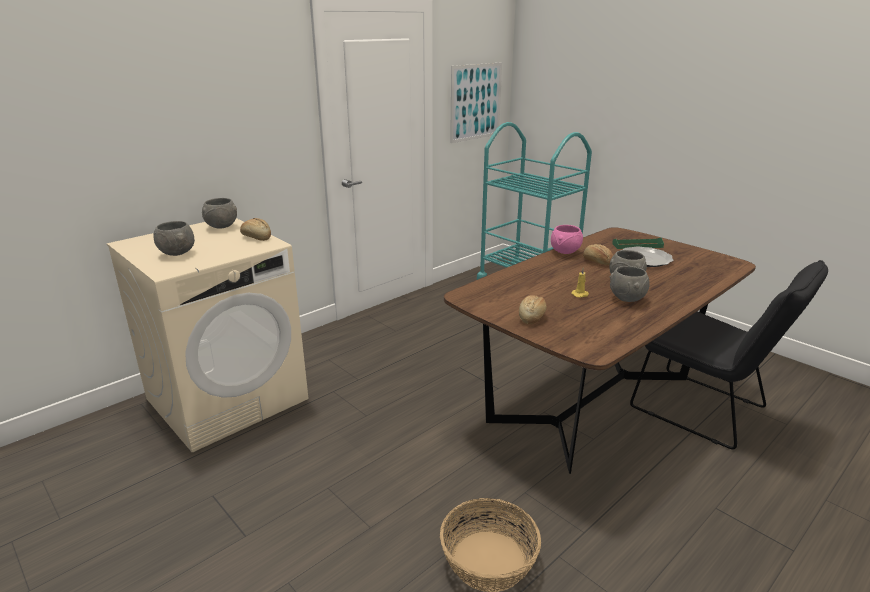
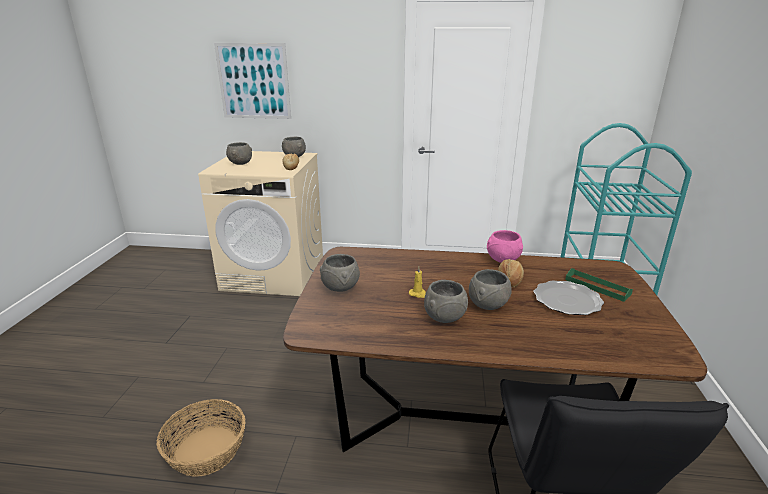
camera: 50 degrees right, 0 degrees up
picture [450,62,502,143] -> picture moved to [214,43,291,119]
bread [519,295,547,324] -> grey bowl [320,254,360,292]

